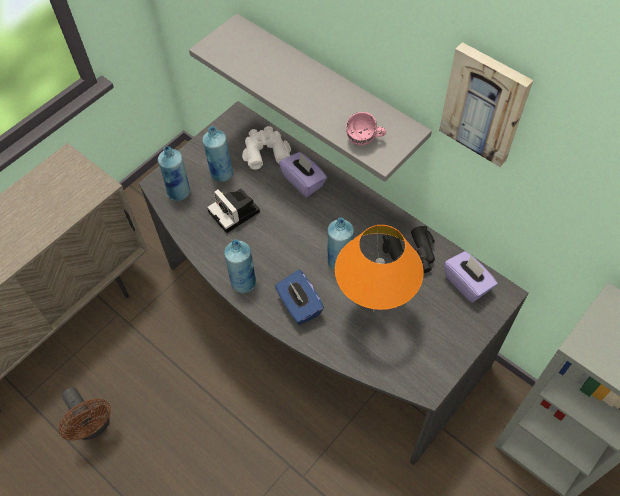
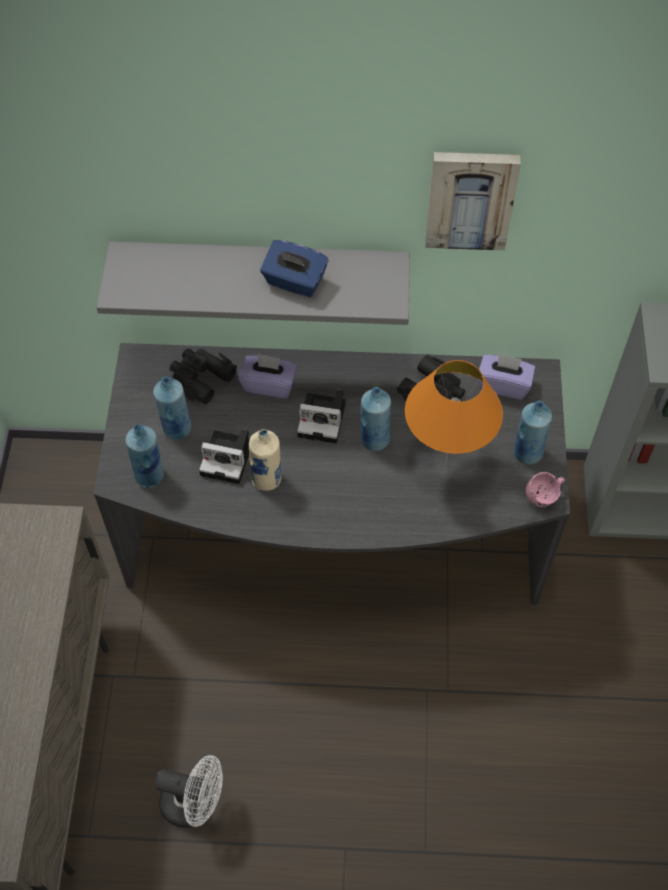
camera: 40 degrees left, 0 degrees up
brown fan [59,388,111,440] -> white fan [155,755,223,828]
blue bottle [224,239,256,293] -> blue bottle moved to [514,401,552,464]
white binoculars [242,126,291,170] -> black binoculars [169,349,237,404]
blue tissue box [275,269,324,325] -> blue tissue box moved to [260,240,328,297]
pink mug [346,112,386,145] -> pink mug moved to [526,472,565,507]
none -> beige bottle [249,429,282,491]
none -> camera [297,390,346,443]

